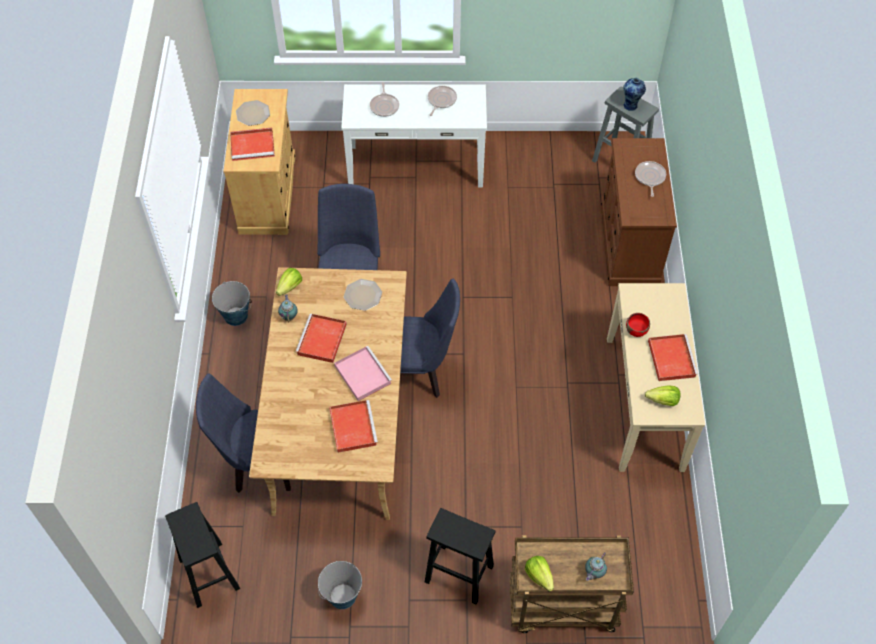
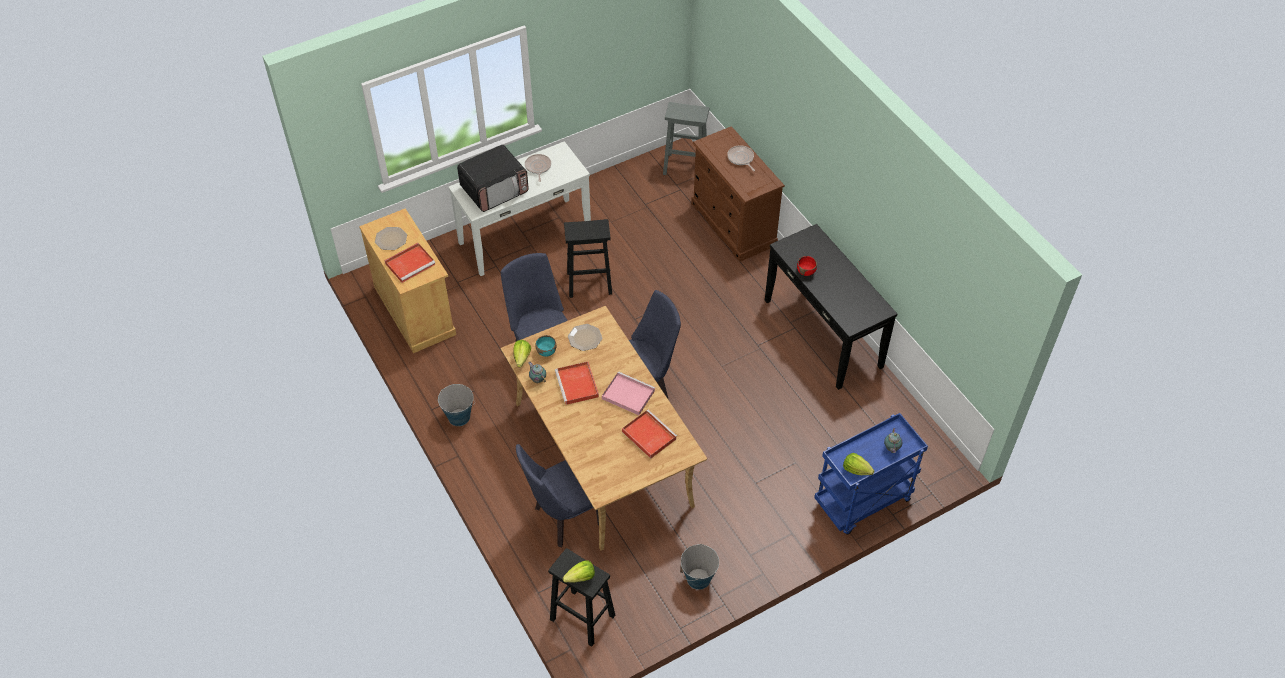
camera: 30 degrees left, 5 degrees down
frying pan [370,82,399,117] -> microwave [457,145,529,212]
black stool [425,508,495,605] -> black stool moved to [564,219,612,298]
brown cart [510,535,634,633] -> blue cart [814,413,928,535]
beige console table [607,283,705,472] -> black console table [765,224,897,390]
vase [623,78,646,111] -> none
lettuce [645,385,680,406] -> lettuce moved to [563,560,595,583]
red tray [648,334,698,381] -> none
none -> turquoise bowl [536,335,556,356]

